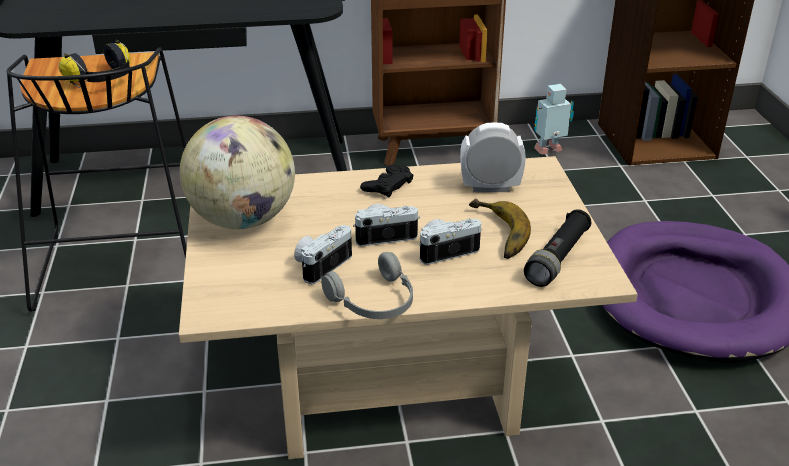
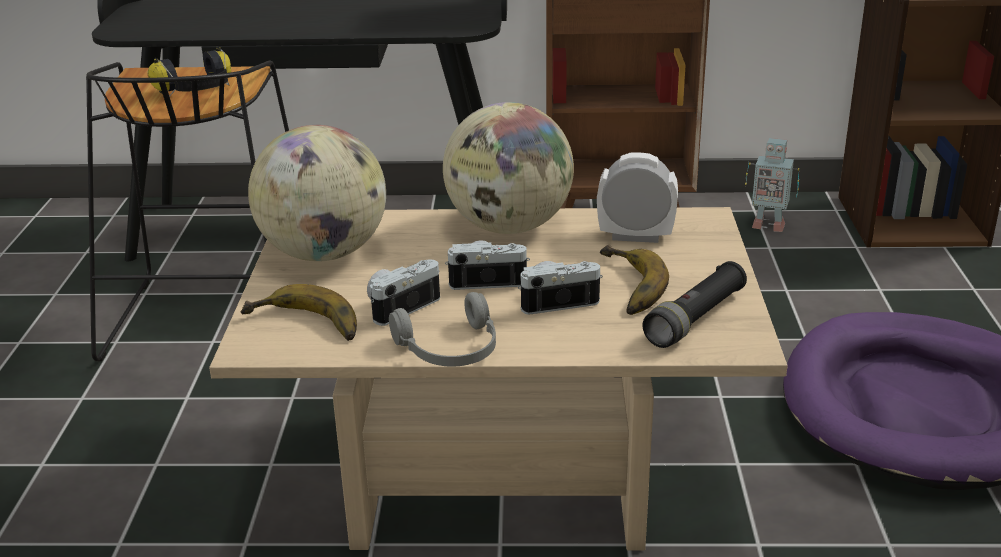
camera: 10 degrees right, 5 degrees down
black game controller [360,165,414,198] -> globe [443,102,574,234]
toy robot [534,84,574,155] -> toy robot turned 150 degrees counterclockwise [745,138,799,232]
none -> banana [241,284,357,341]

